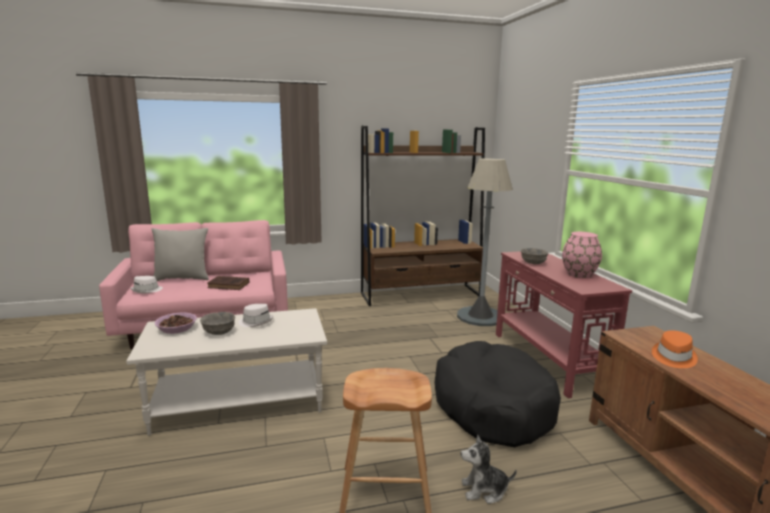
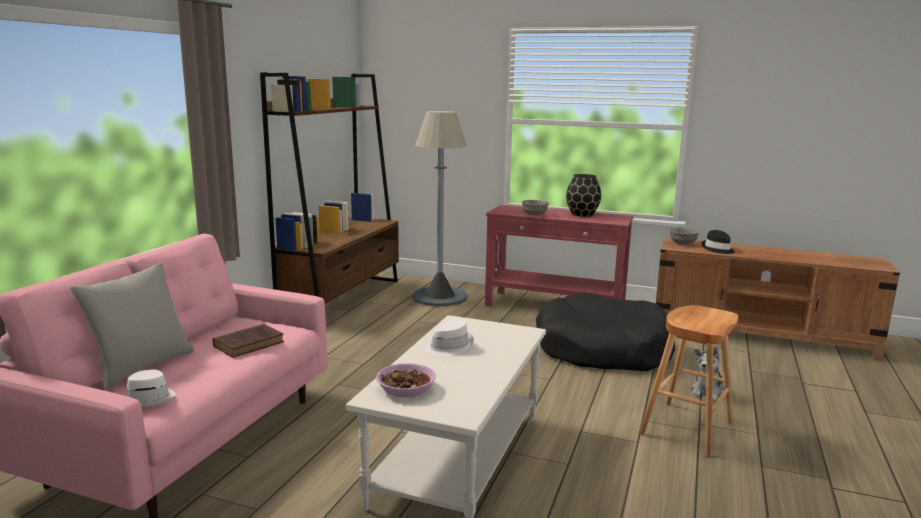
camera: 55 degrees left, 0 degrees up
grey bowl [200,312,235,335] -> grey bowl moved to [670,228,699,244]
pink vase [562,232,602,278] -> black vase [566,174,601,217]
orange hat [652,330,698,368] -> black hat [702,230,735,254]

